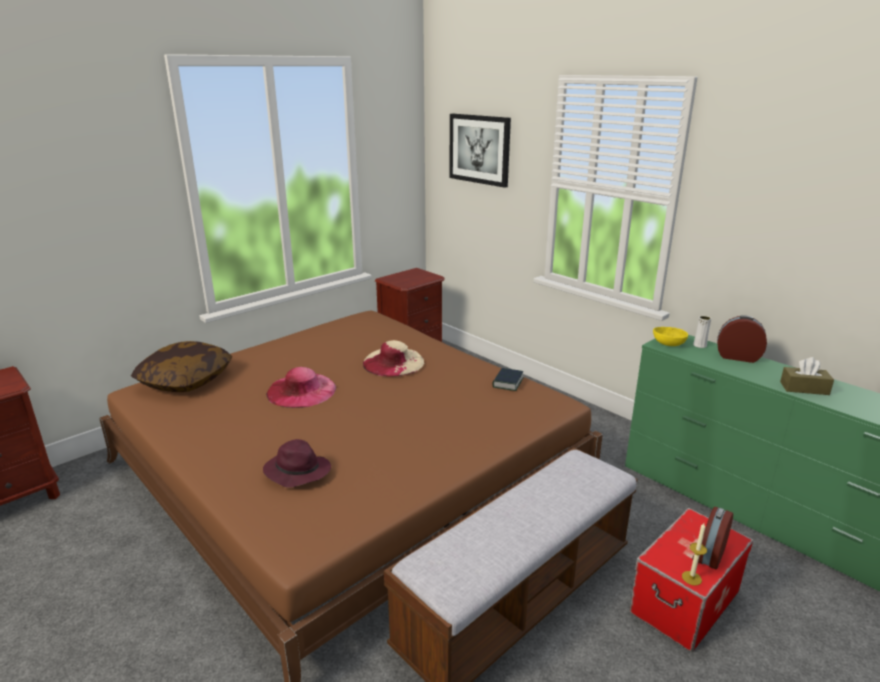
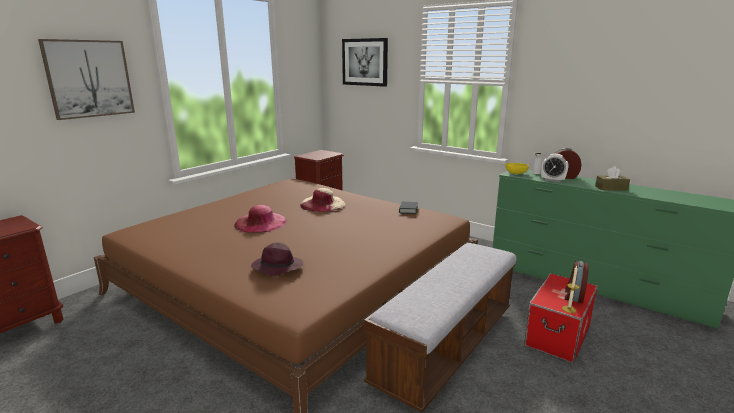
camera: 10 degrees left, 5 degrees down
pillow [131,341,232,392] -> none
none -> picture [38,39,135,120]
none -> alarm clock [541,154,568,182]

